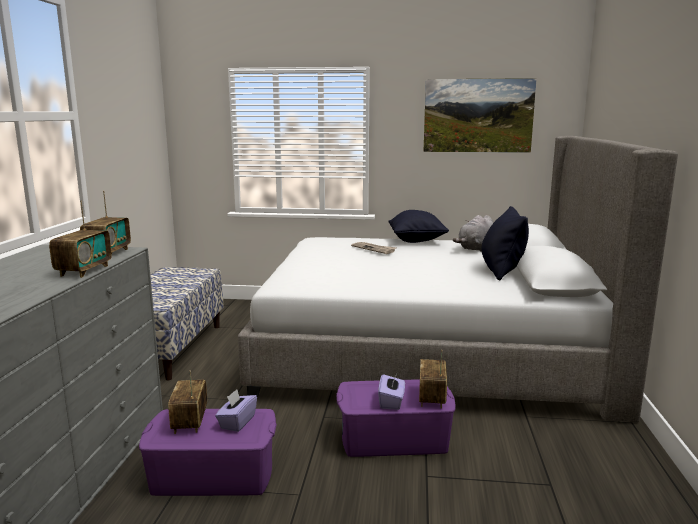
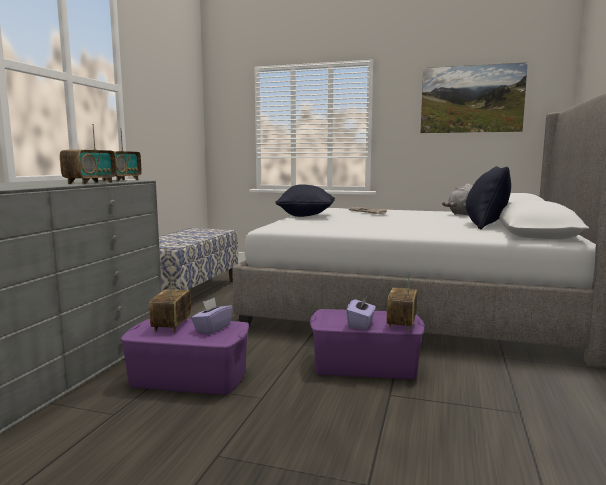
camera: 10 degrees right, 5 degrees down
black pillow [389,210,449,243] -> black pillow moved to [275,184,335,217]

